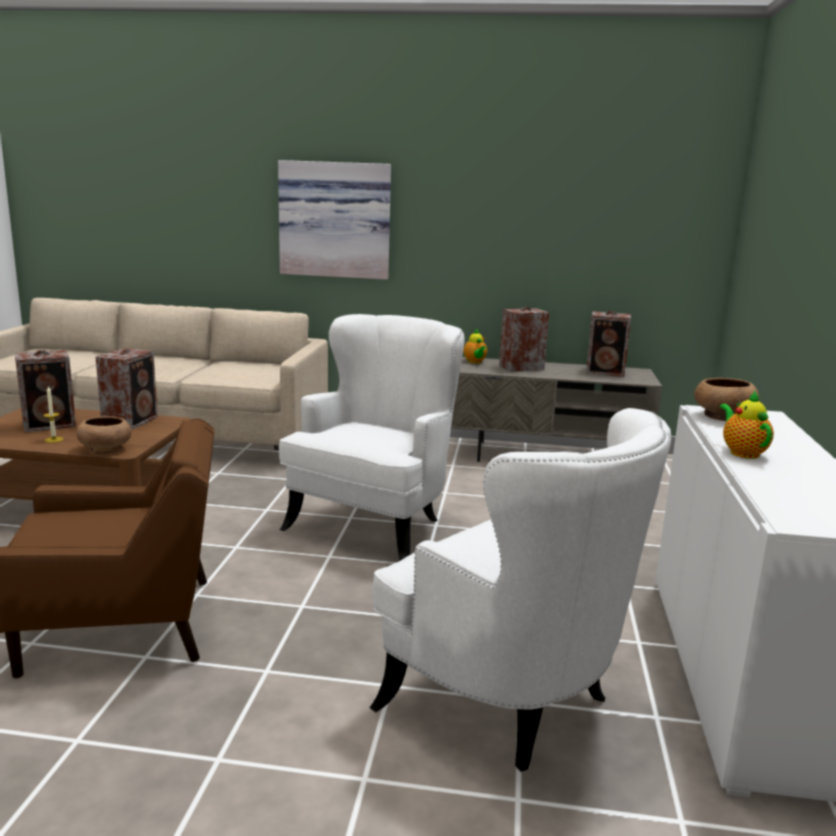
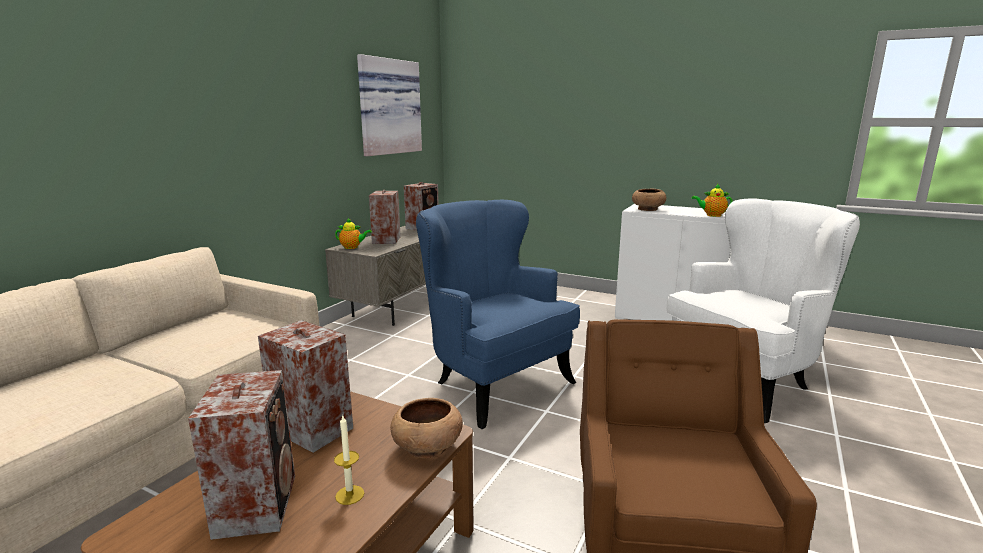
camera: 70 degrees left, 0 degrees up
picture [278,160,391,280] -> picture moved to [357,54,422,156]
white armchair [279,314,464,561] -> blue armchair [416,200,580,429]

